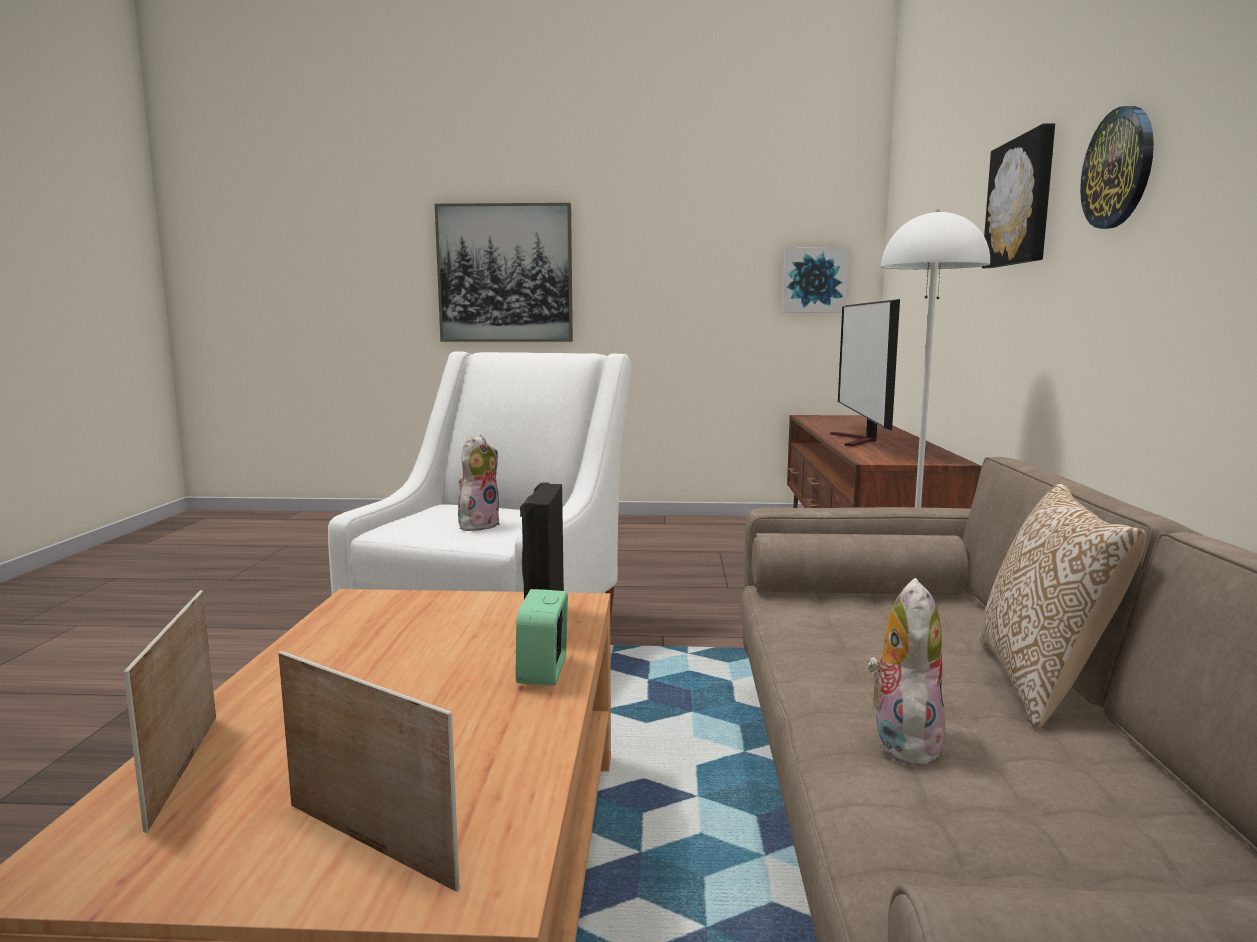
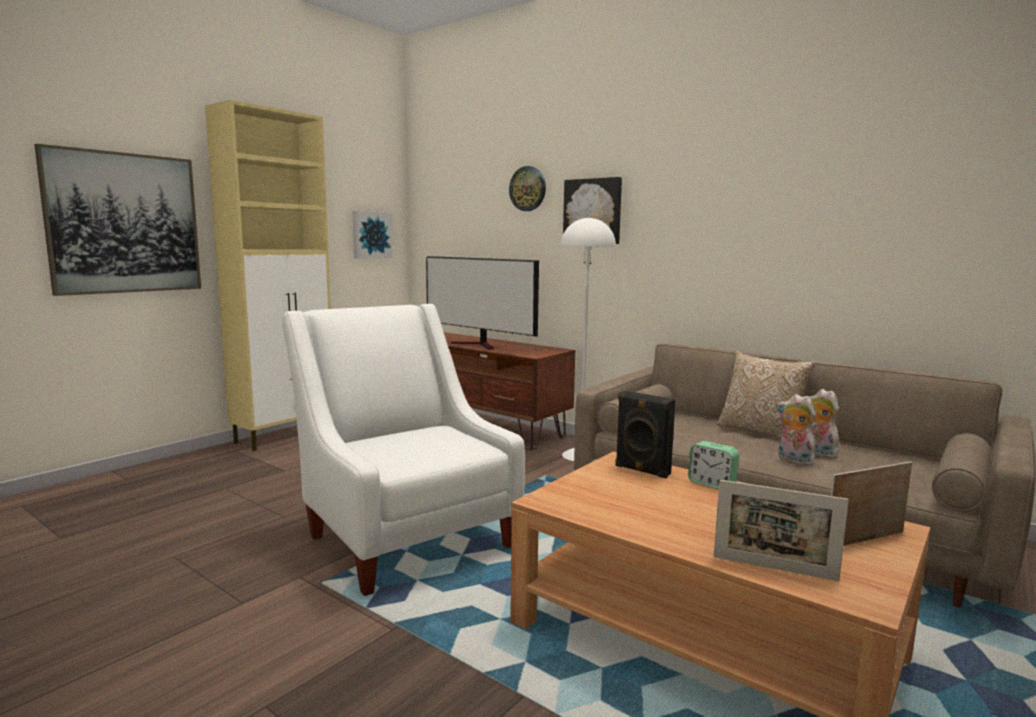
camera: 55 degrees left, 0 degrees up
plush toy [458,434,500,531] -> plush toy moved to [809,389,839,458]
wall clock [1080,106,1154,229] -> wall clock moved to [509,166,546,211]
none -> beige cabinet [205,100,331,451]

